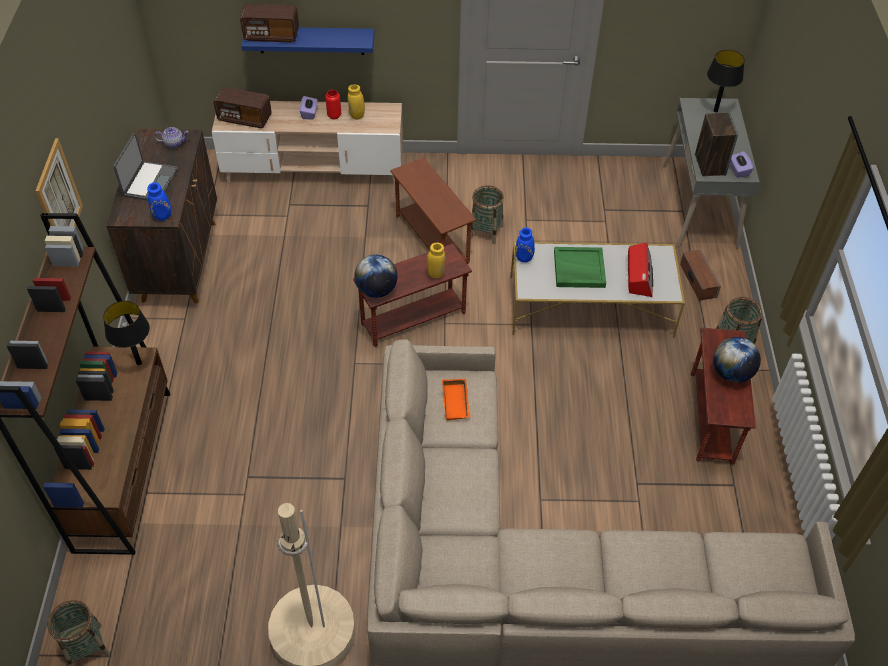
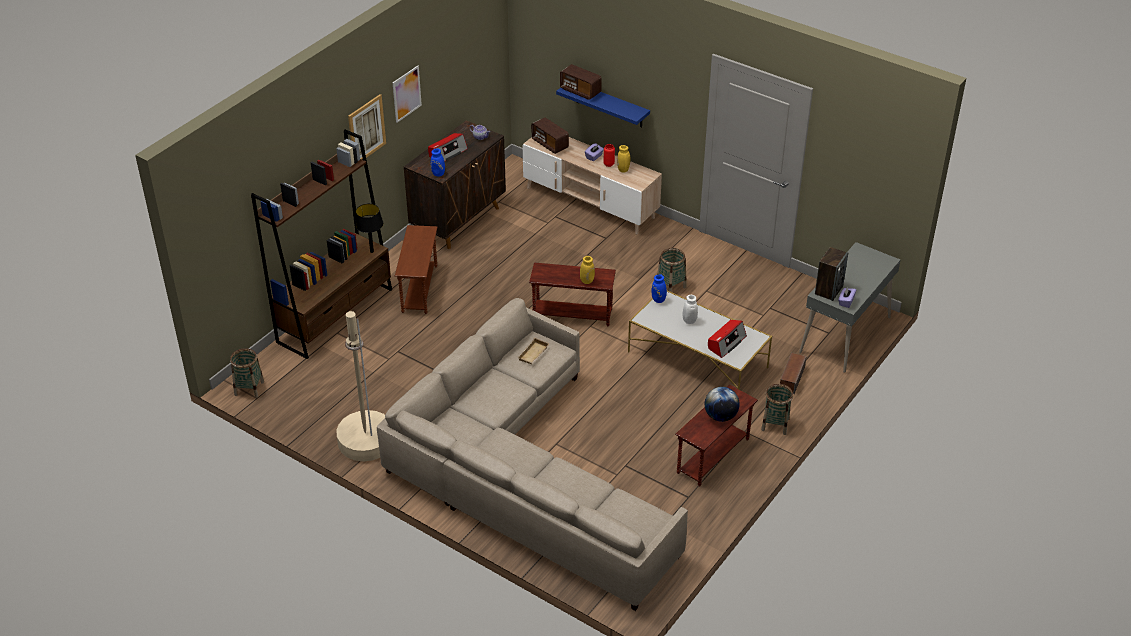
camera: 35 degrees right, 10 degrees down
laptop [113,133,178,201] -> radio [428,133,468,161]
globe [354,255,398,298] -> none
brown side table [390,158,476,264] -> brown side table moved to [395,225,437,314]
orange tray [442,379,470,421] -> beige tray [518,338,550,364]
green tray [554,247,606,288] -> white vase [683,295,698,324]
black table lamp [707,50,745,112] -> none
none -> picture [393,66,422,123]

